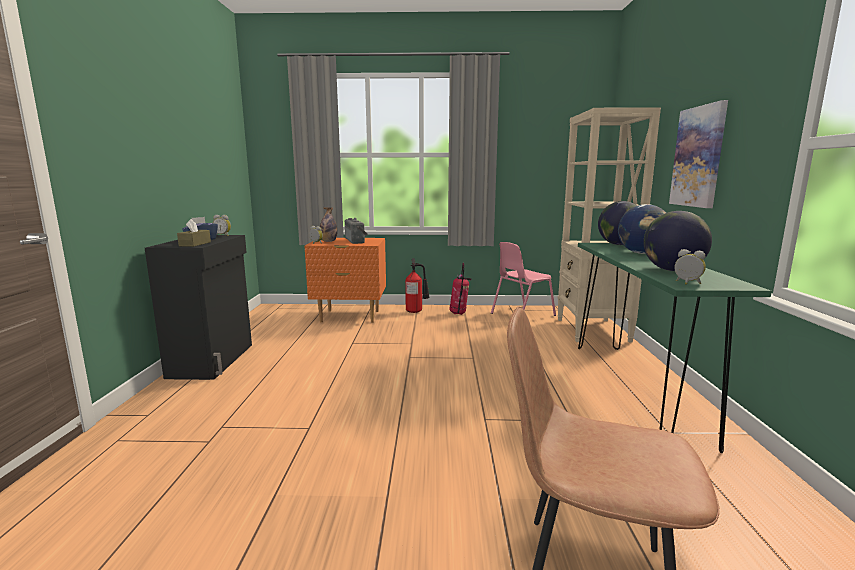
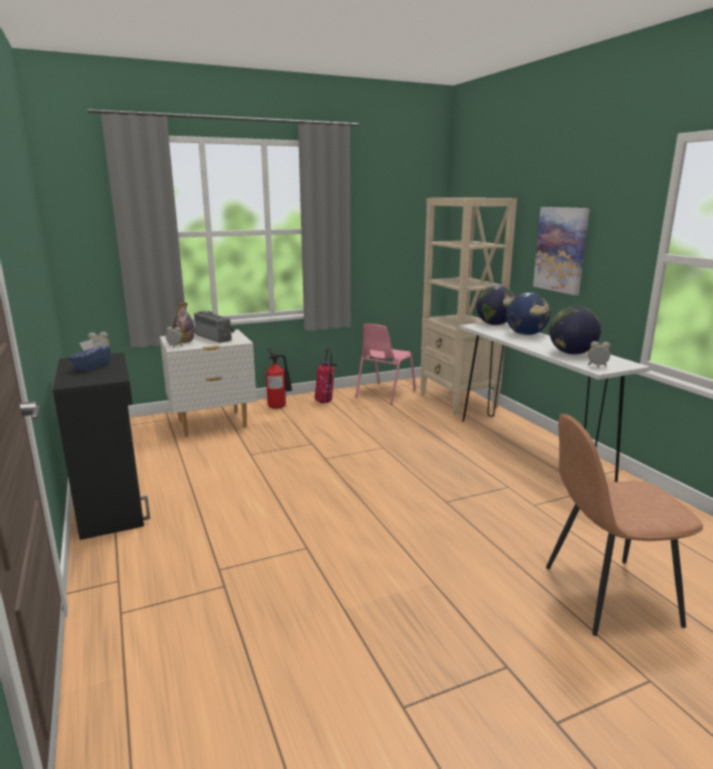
camera: 25 degrees left, 5 degrees up
brown tissue box [177,219,211,247] -> none
orange nightstand [304,238,386,323] -> white nightstand [160,329,256,437]
green console table [578,243,772,453] -> white console table [459,322,650,482]

